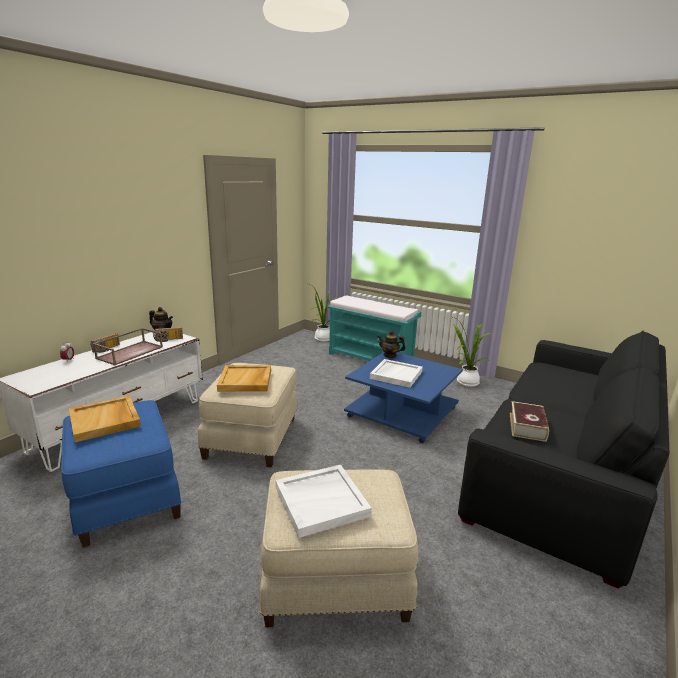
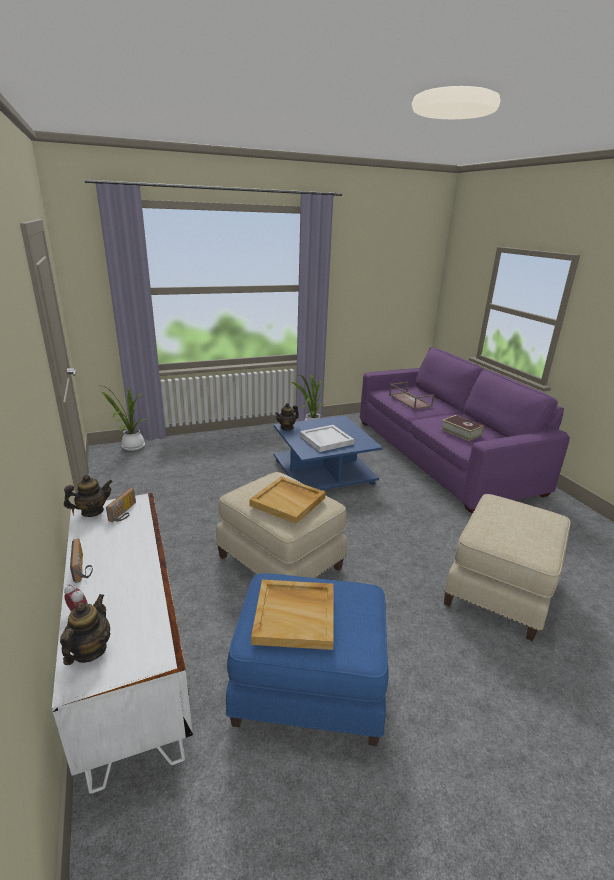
camera: 55 degrees left, 5 degrees up
brown tray [93,328,163,365] -> brown tray moved to [389,382,434,410]
white tray [275,465,372,538] -> none
turquoise bench [327,295,421,361] -> none
black sofa [458,331,670,588] -> purple sofa [360,347,570,513]
none -> teapot [60,594,110,665]

